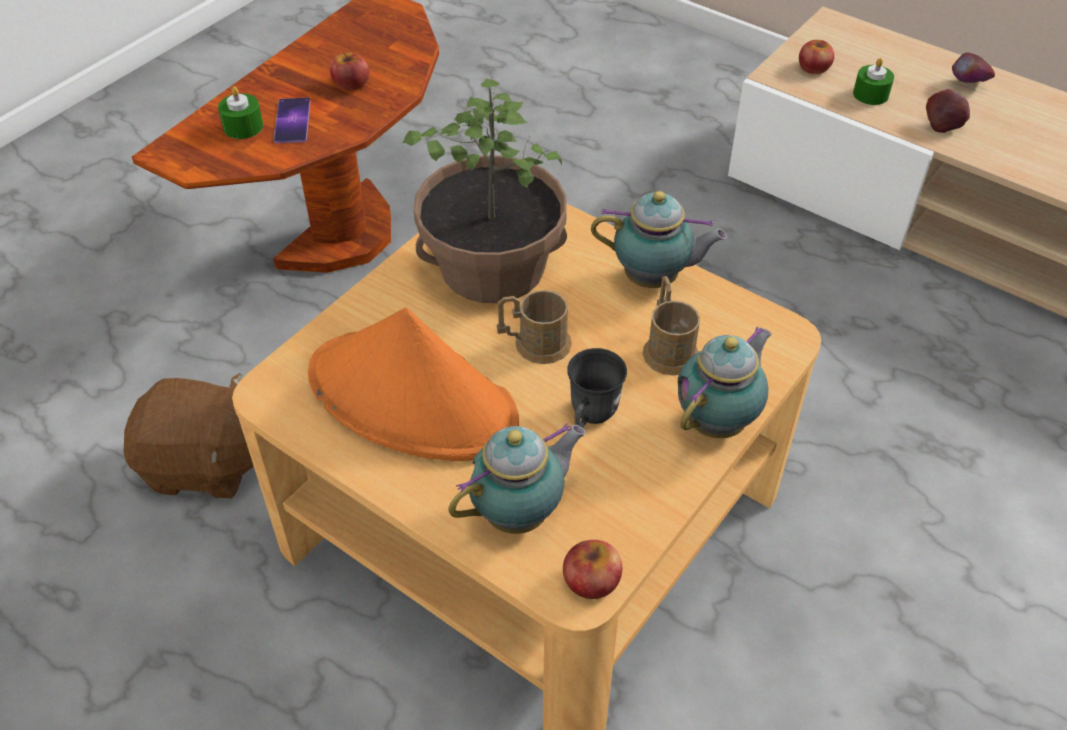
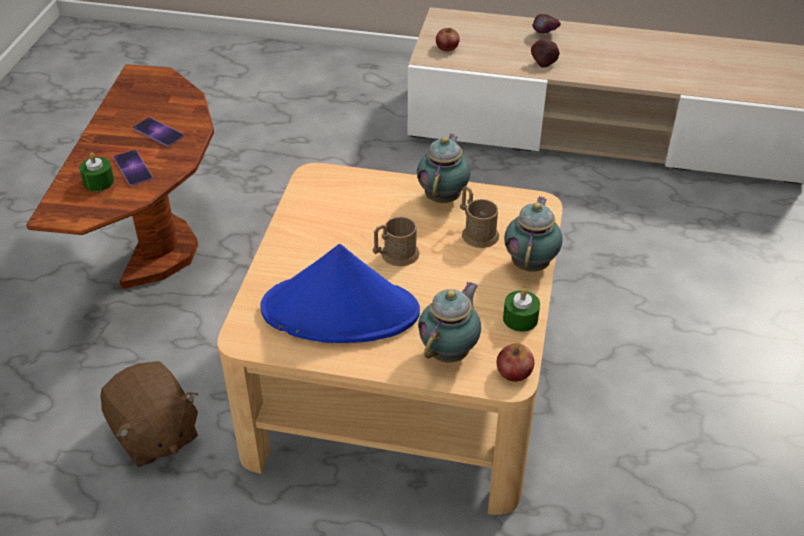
camera: 25 degrees left, 5 degrees down
brown plush toy [124,373,253,499] -> brown plush toy turned 75 degrees clockwise [100,361,198,467]
orange hat [308,307,519,461] -> blue hat [260,244,420,343]
apple [330,52,369,91] -> phone [133,117,184,147]
potted plant [403,78,567,303] -> none
grey mug [567,348,627,428] -> none
teapot [591,191,727,288] -> teapot turned 60 degrees counterclockwise [417,133,470,203]
green candle [853,58,894,105] -> green candle moved to [503,289,540,332]

